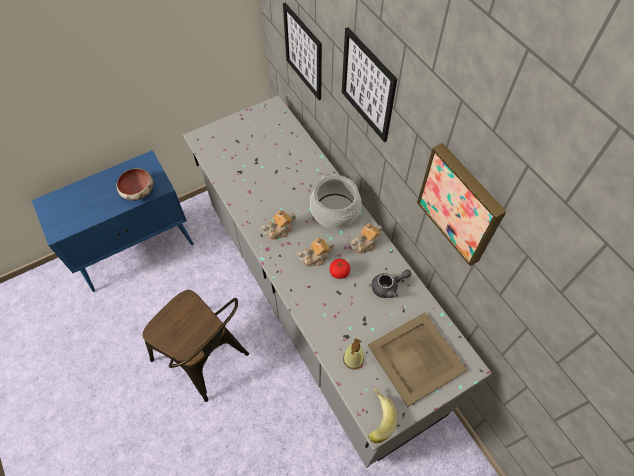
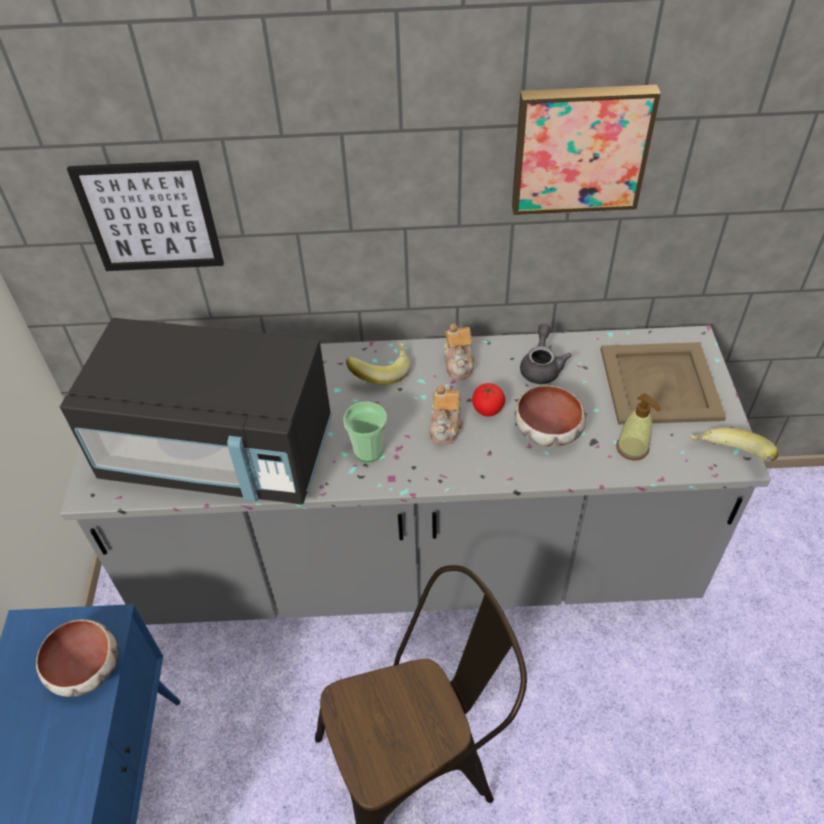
camera: 60 degrees left, 10 degrees down
teapot [260,210,296,240] -> cup [344,402,387,462]
cooking pot [310,173,361,229] -> banana [346,343,411,385]
picture [342,27,397,142] -> none
none -> black microwave [60,318,332,505]
none -> bowl [515,385,586,447]

